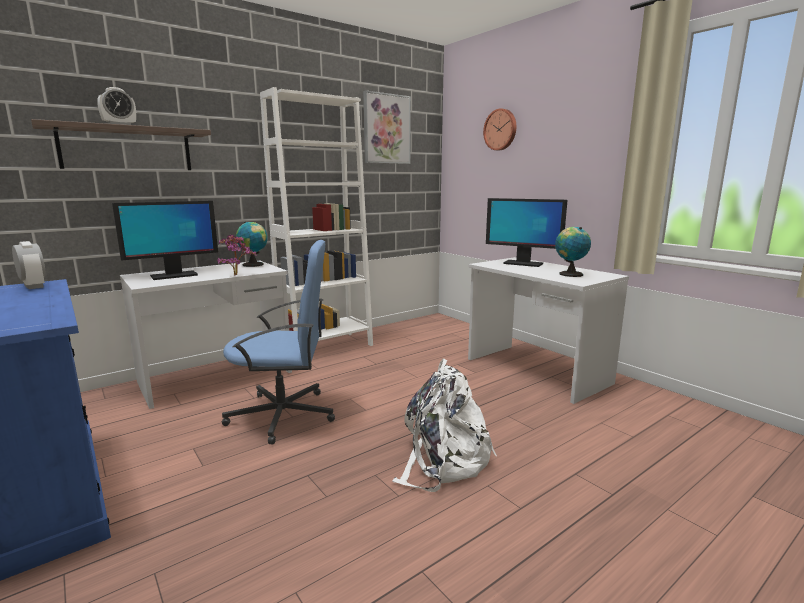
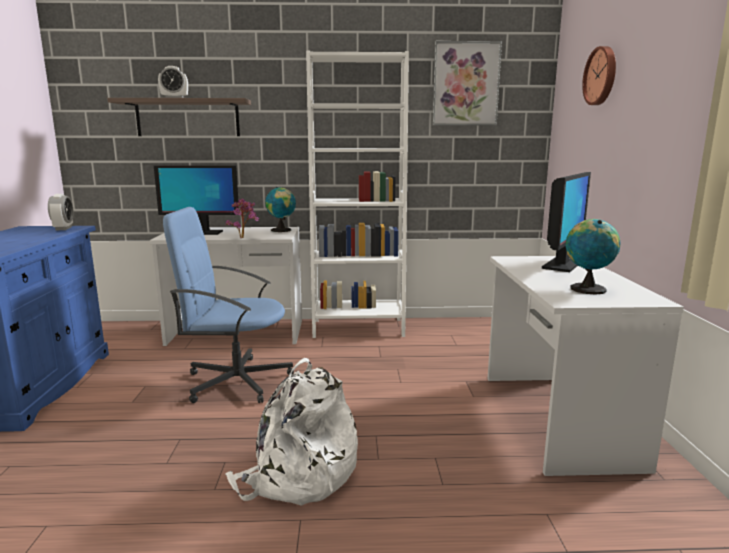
camera: 35 degrees right, 0 degrees up
blue office chair [222,240,335,445] -> blue office chair turned 150 degrees clockwise [163,207,294,403]
monitor [486,198,567,267] -> monitor turned 120 degrees counterclockwise [542,172,591,272]

